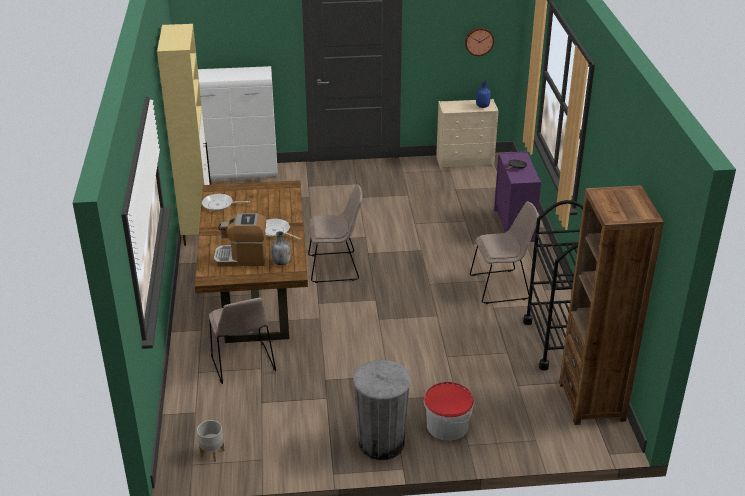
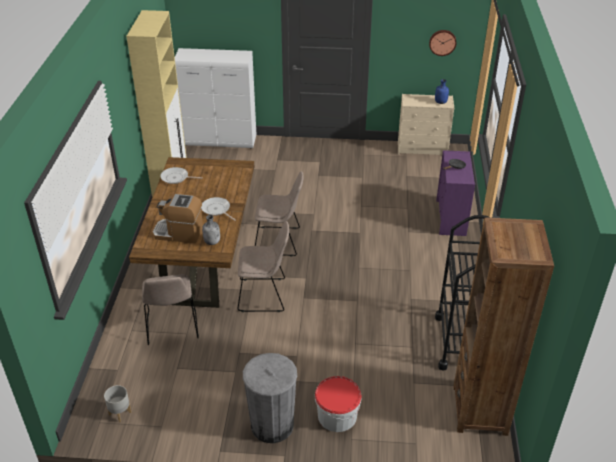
camera: 10 degrees right, 5 degrees up
beige chair [470,201,539,304] -> beige chair moved to [237,221,289,312]

